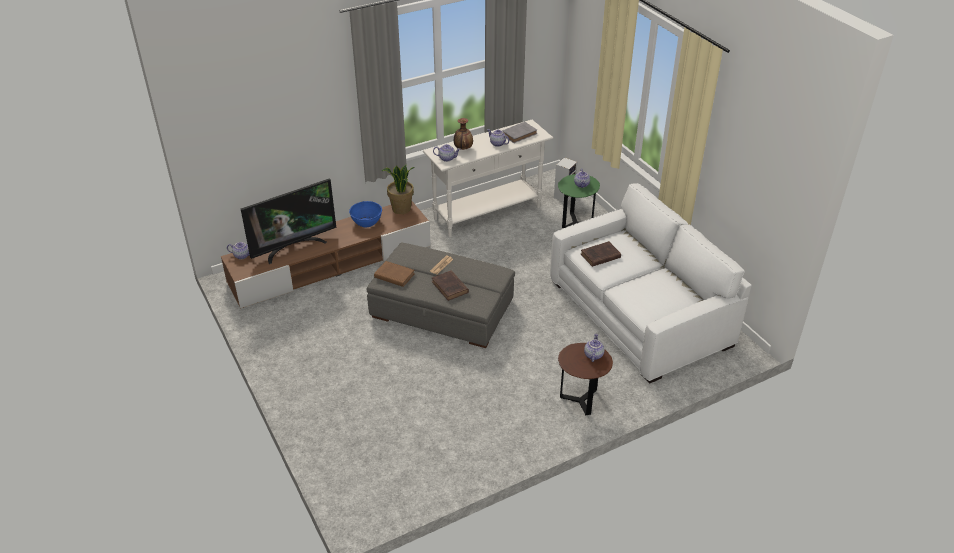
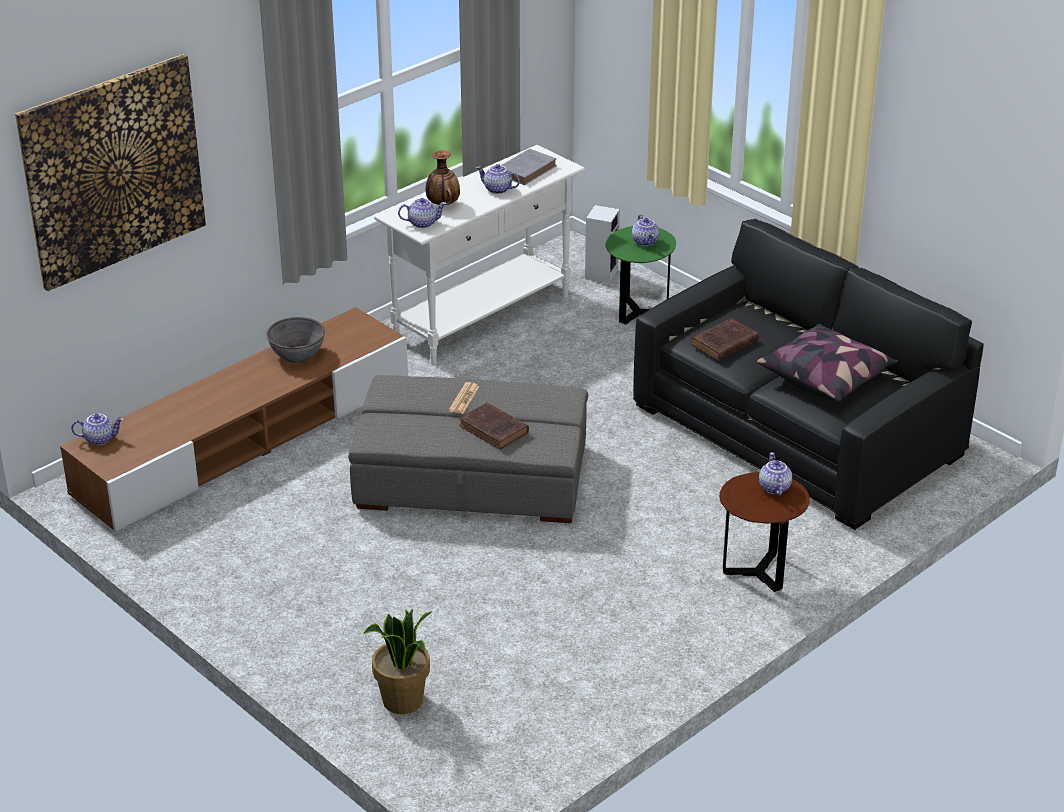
camera: 15 degrees left, 5 degrees down
television [241,179,336,264] -> none
blue bowl [349,201,382,227] -> grey bowl [266,317,325,363]
brown book [374,261,415,287] -> none
potted plant [382,164,415,214] -> potted plant moved to [363,609,433,714]
white sofa [550,183,752,384] -> black sofa [633,219,984,530]
none -> picture [15,54,206,291]
none -> pillow [757,324,898,402]

